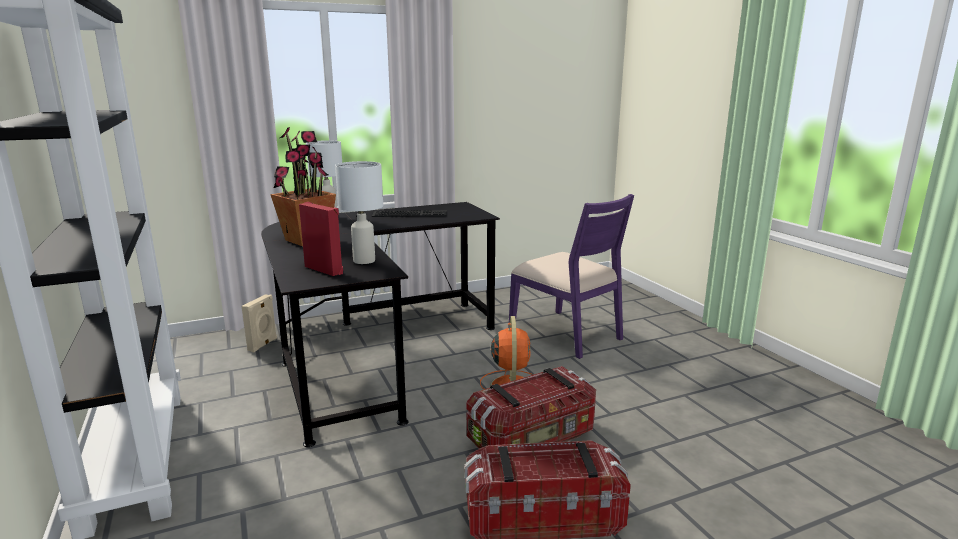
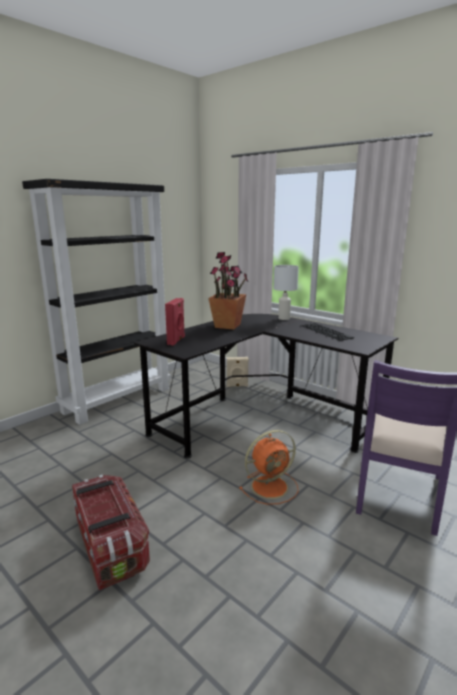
camera: 65 degrees right, 0 degrees up
white table lamp [335,161,383,264] -> none
storage box [466,366,596,448] -> none

